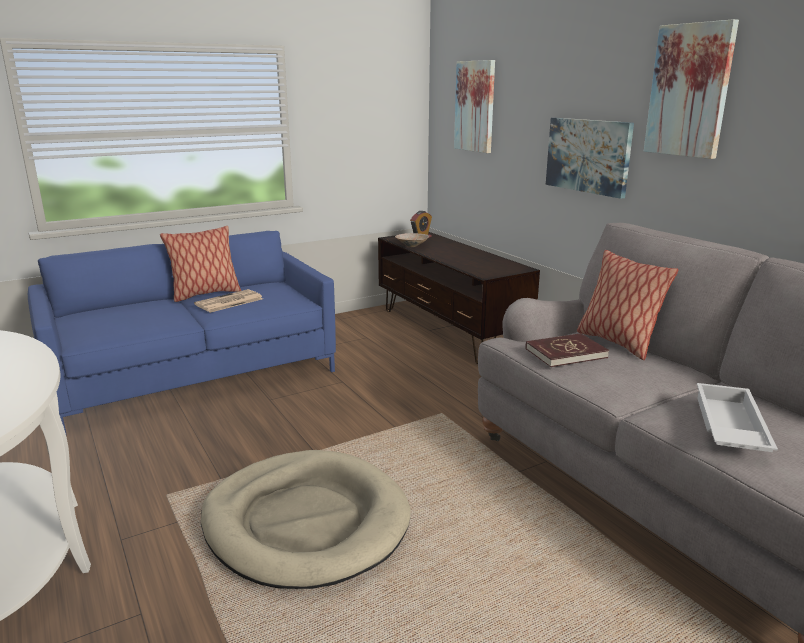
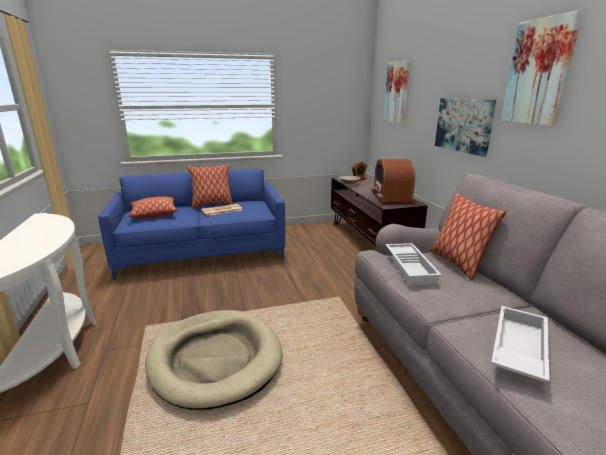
camera: 15 degrees right, 0 degrees up
red book [526,333,609,367] -> white tray [385,243,442,285]
none -> pillow [128,197,177,218]
none -> radio [371,159,415,204]

